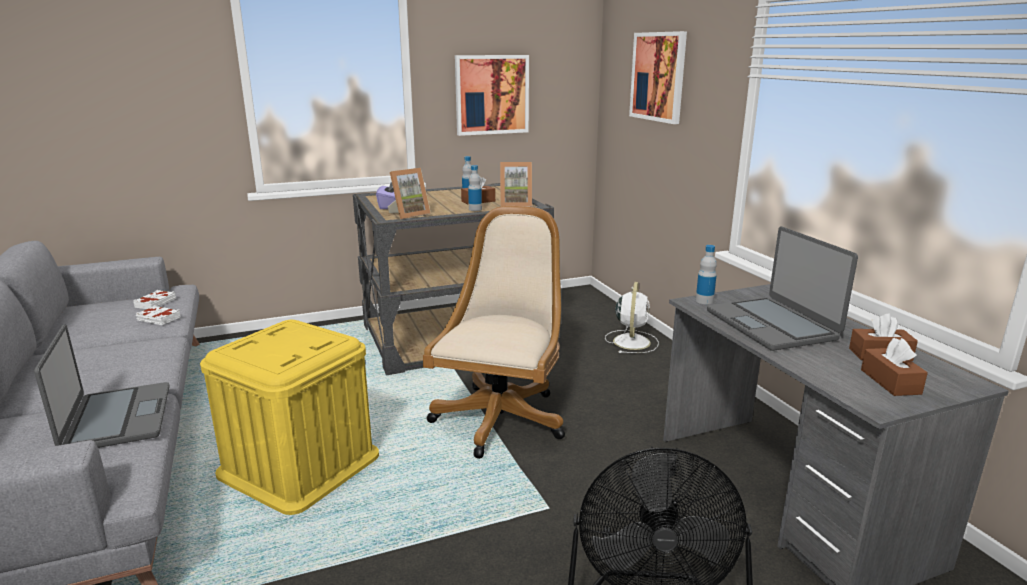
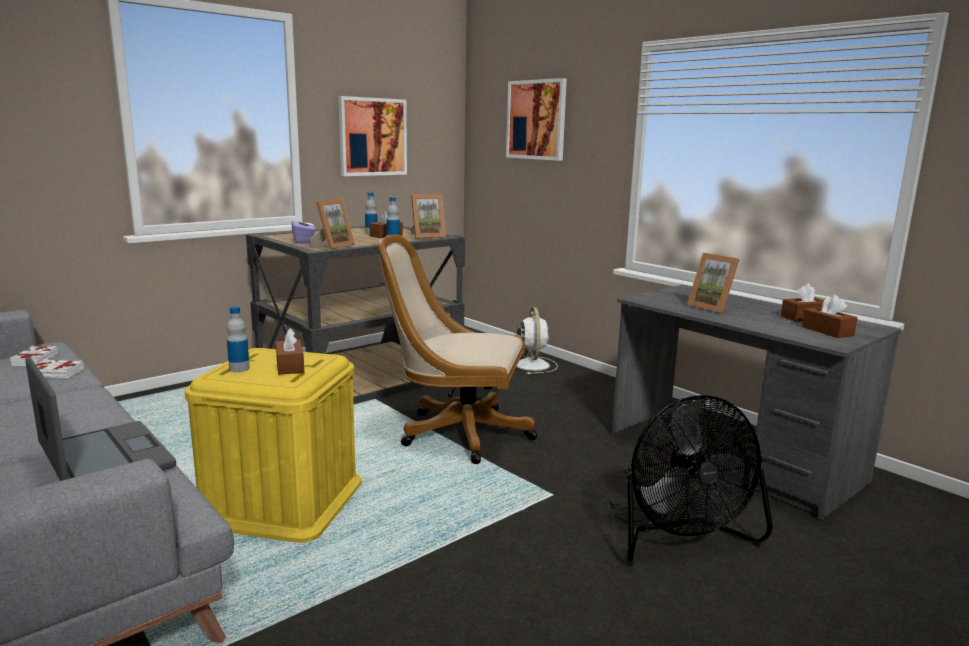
camera: 20 degrees left, 5 degrees down
office chair [423,206,565,459] -> office chair turned 75 degrees counterclockwise [378,235,537,464]
bottle [696,245,717,304] -> bottle moved to [227,306,250,372]
laptop [707,226,858,351] -> picture frame [687,253,739,314]
none -> brown tissue box [276,328,304,375]

